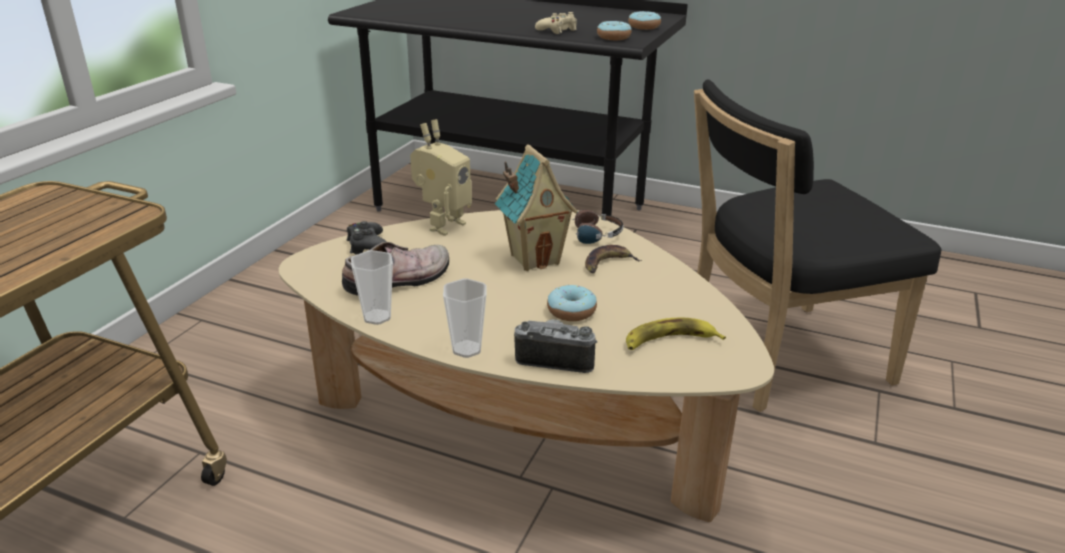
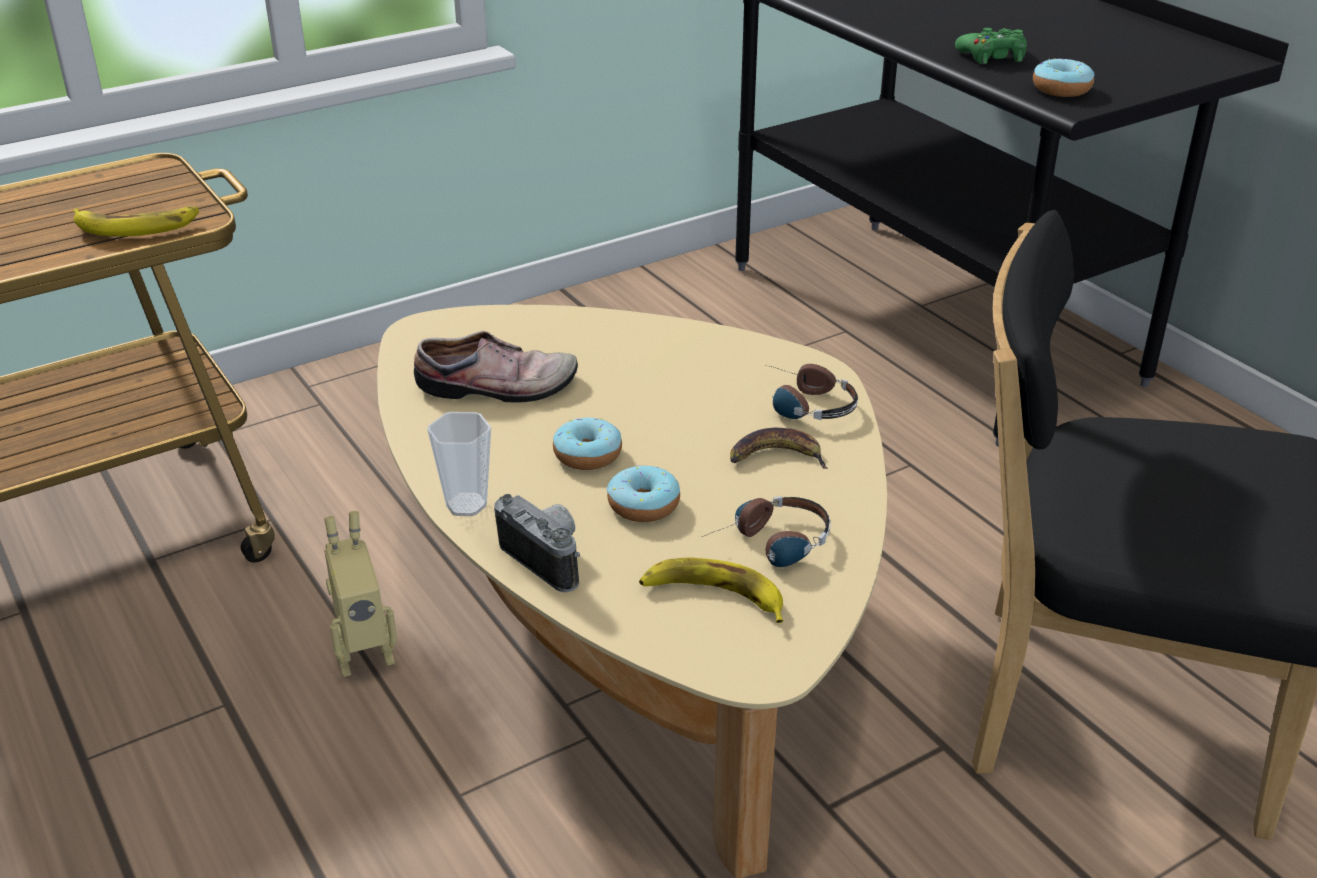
camera: 35 degrees right, 5 degrees up
black game controller [347,221,386,255] -> none
cup [351,250,393,325] -> none
toy robot [410,119,472,236] -> toy robot moved to [324,511,397,677]
toy house [495,144,578,271] -> none
beige game controller [535,12,577,34] -> green game controller [955,28,1027,64]
donut [628,11,661,30] -> donut moved to [553,418,622,470]
none -> banana [73,207,199,237]
none -> headphones [702,496,831,567]

